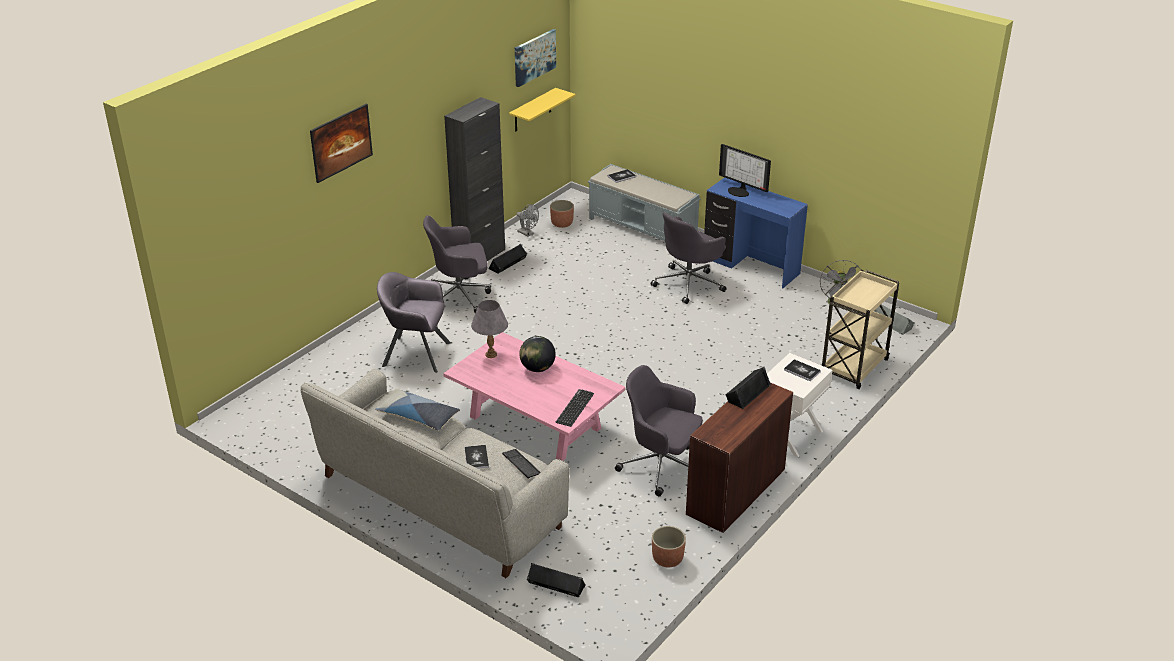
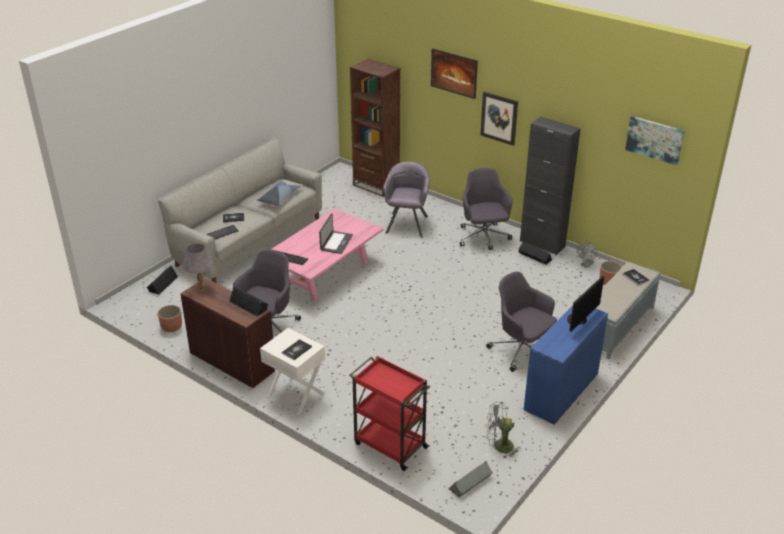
camera: 90 degrees right, 0 degrees up
grey table lamp [471,300,508,358] -> grey table lamp moved to [182,244,214,292]
yellow shelf [509,88,575,131] -> none
globe [519,336,556,372] -> laptop [319,213,353,254]
beige cart [822,270,899,389] -> red cart [350,356,430,471]
none -> brown bookcase [350,59,400,197]
none -> picture [480,92,518,146]

